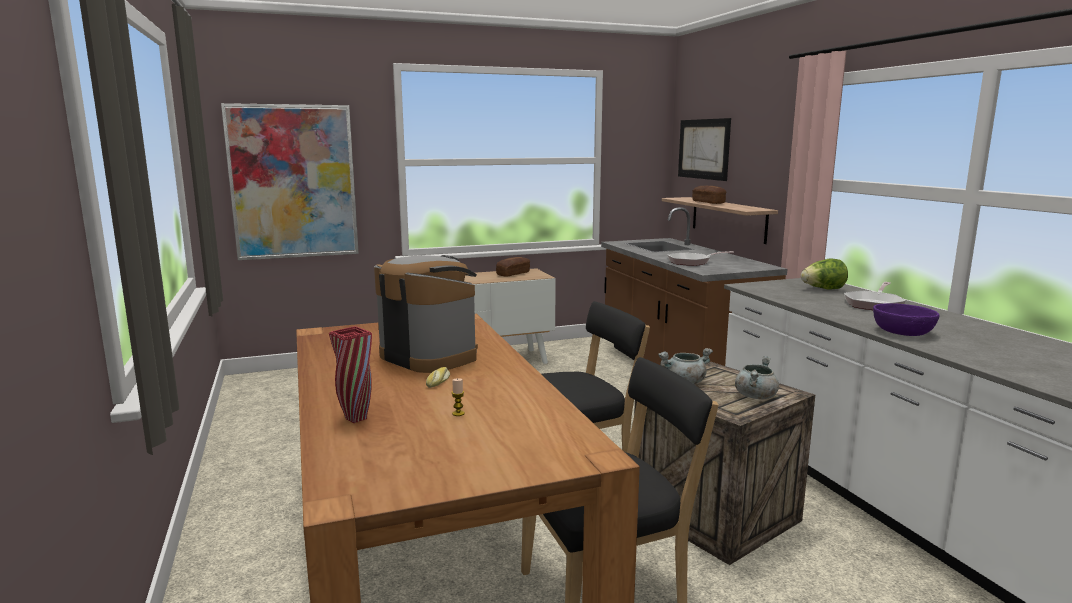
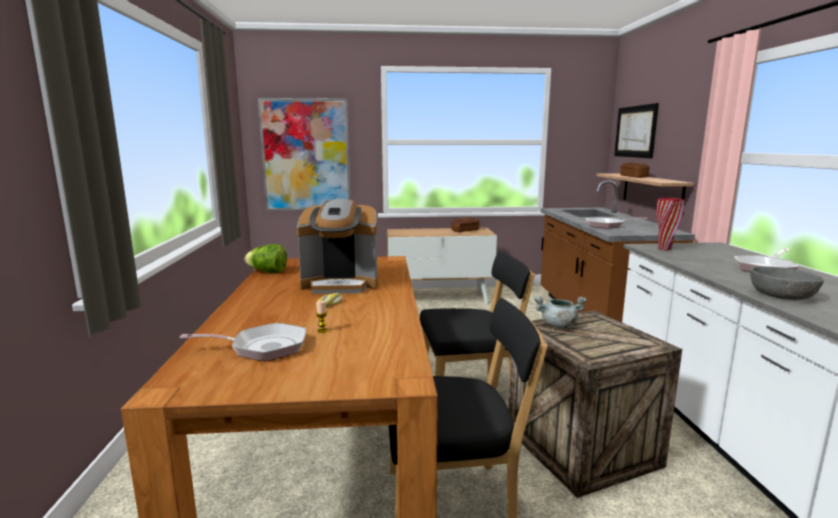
camera: 15 degrees right, 0 degrees up
red vase [329,326,372,423] -> red vase moved to [656,197,684,250]
coffee machine [374,255,478,373] -> coffee machine turned 120 degrees clockwise [297,199,378,294]
grey cooking pot [735,356,779,399] -> none
lettuce [801,259,848,290] -> lettuce moved to [245,244,287,273]
purple bowl [873,303,940,336] -> grey bowl [750,266,824,300]
none -> frying pan [180,323,306,361]

